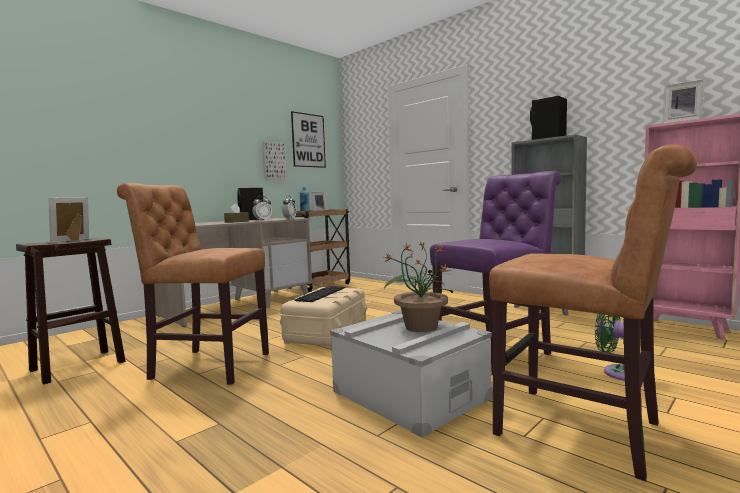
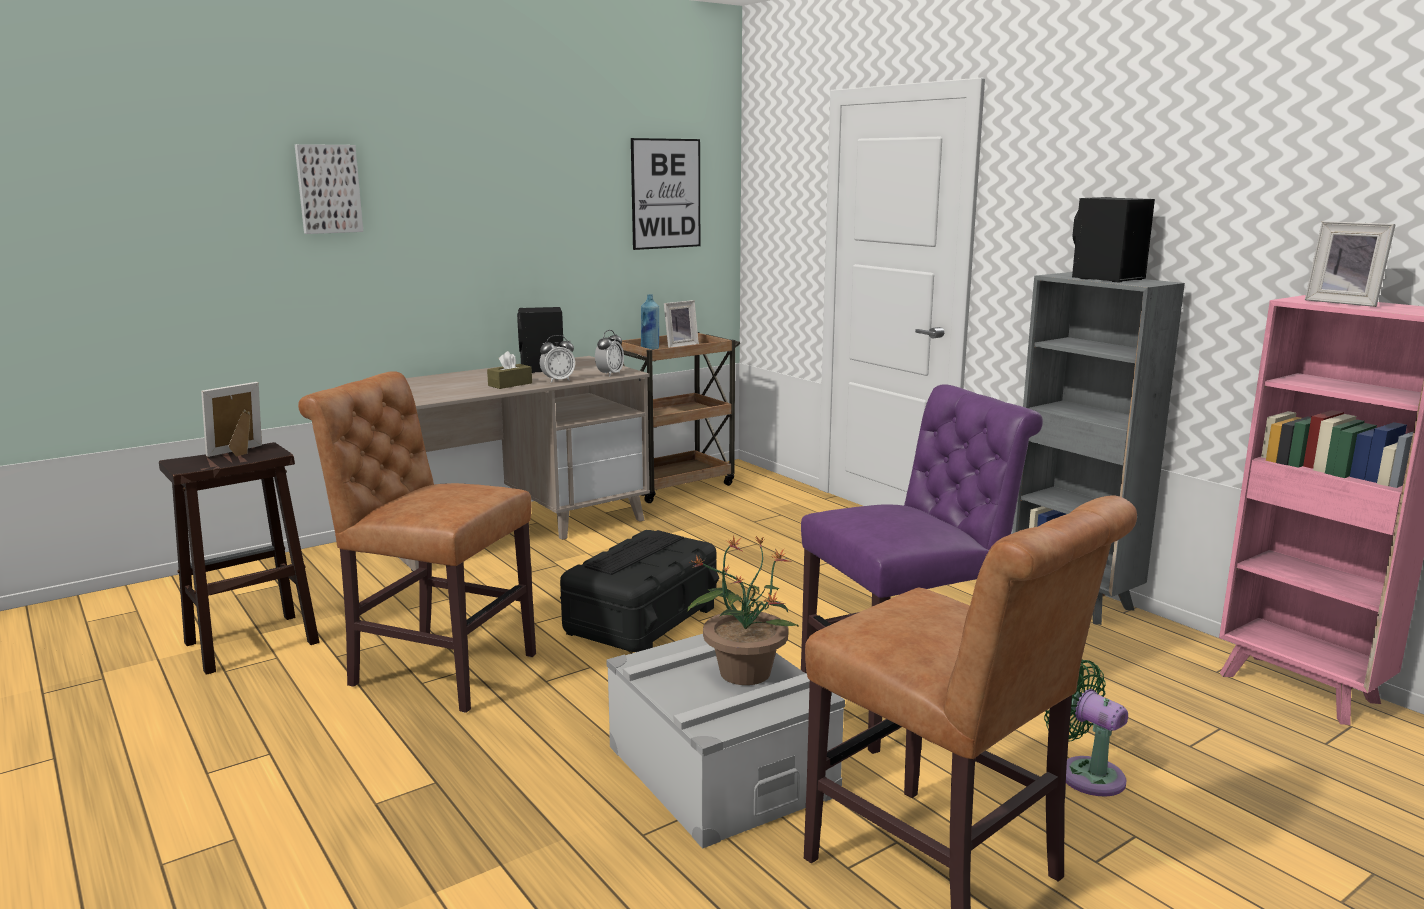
camera: 10 degrees right, 10 degrees up
picture [262,141,287,180] -> picture moved to [295,144,363,234]
beige storage box [280,287,368,349] -> black storage box [560,530,719,652]

